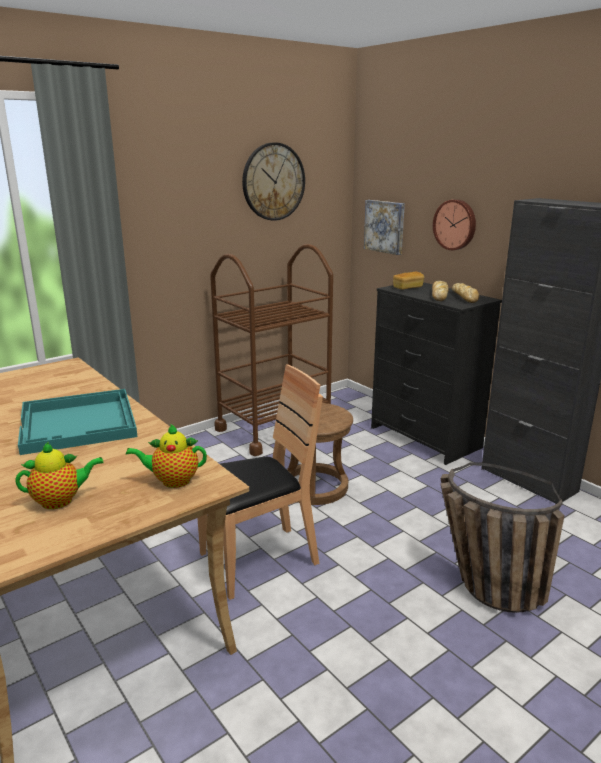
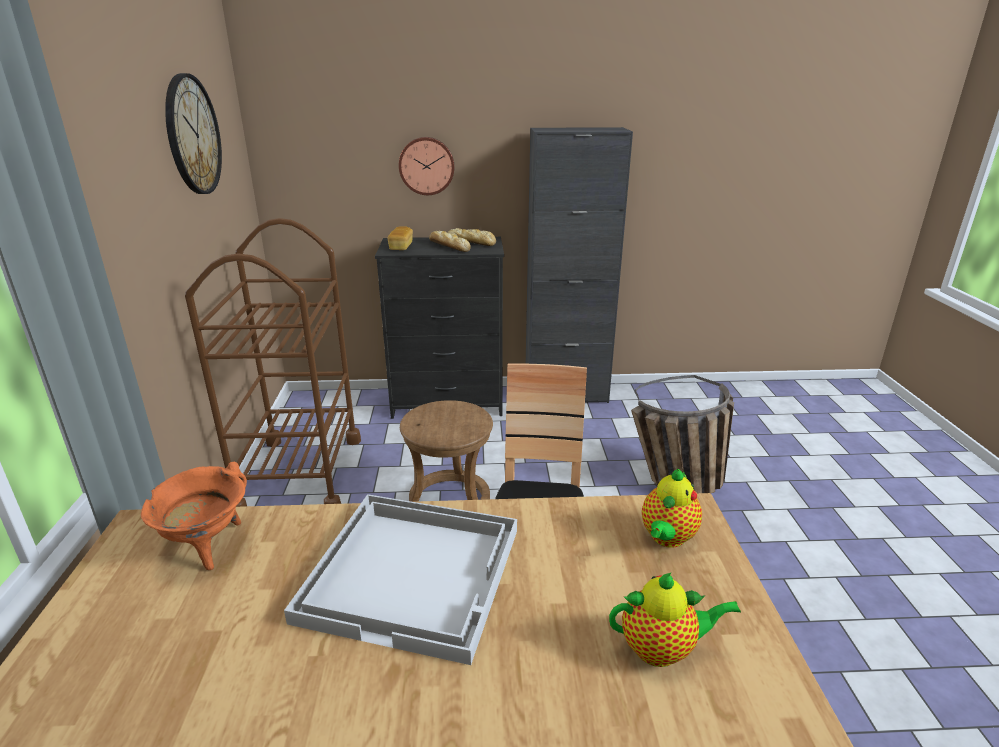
camera: 55 degrees left, 5 degrees up
teapot [15,441,103,509] -> teapot turned 75 degrees clockwise [609,572,741,667]
turquoise tray [18,389,138,455] -> white tray [284,494,517,665]
picture [364,200,405,255] -> none
none -> orange cooking pot [141,462,247,570]

